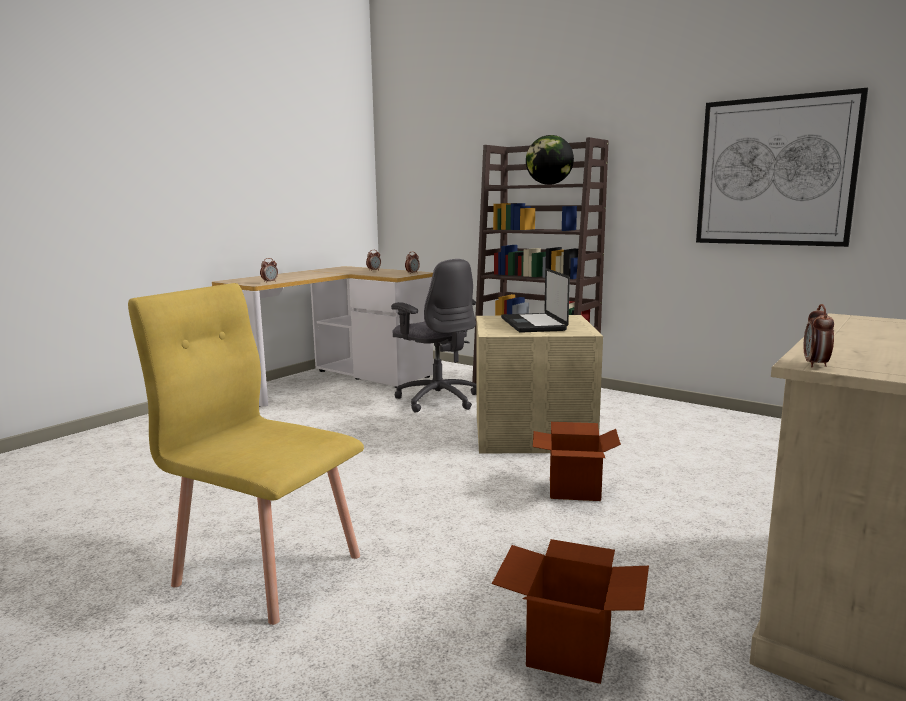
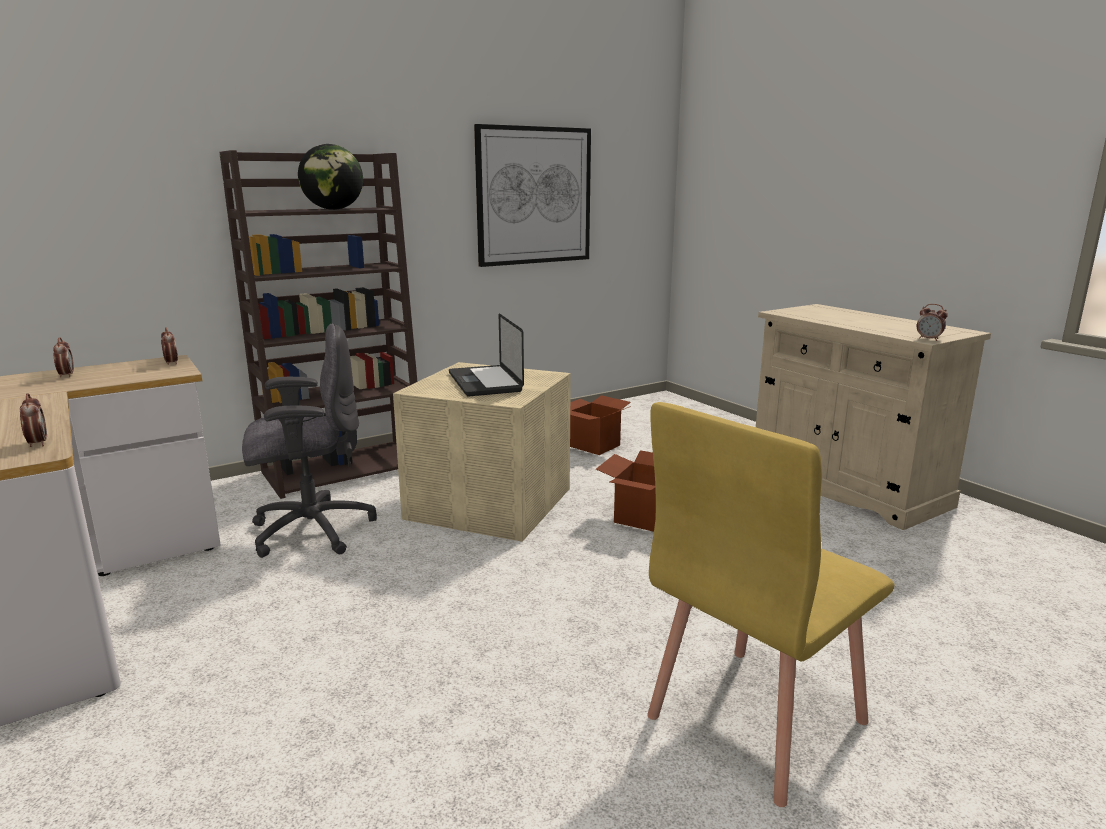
camera: 70 degrees left, 5 degrees up
cardboard box [492,539,649,684] -> cardboard box moved to [570,395,631,455]
laptop [501,268,570,333] -> laptop turned 60 degrees clockwise [449,313,524,396]

